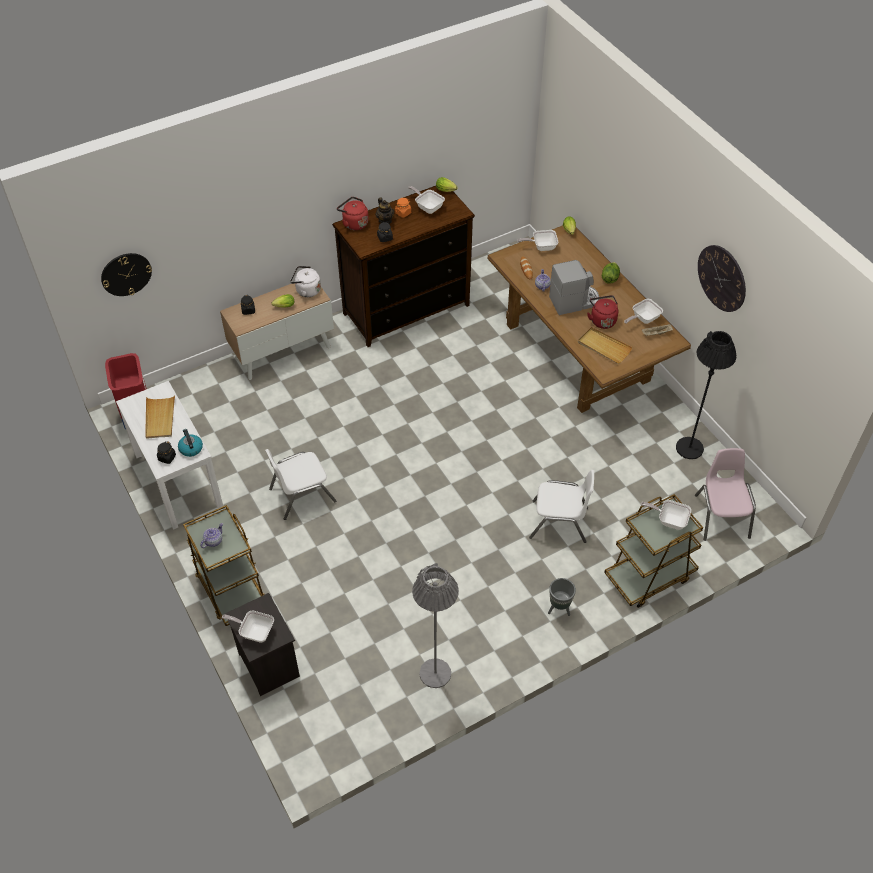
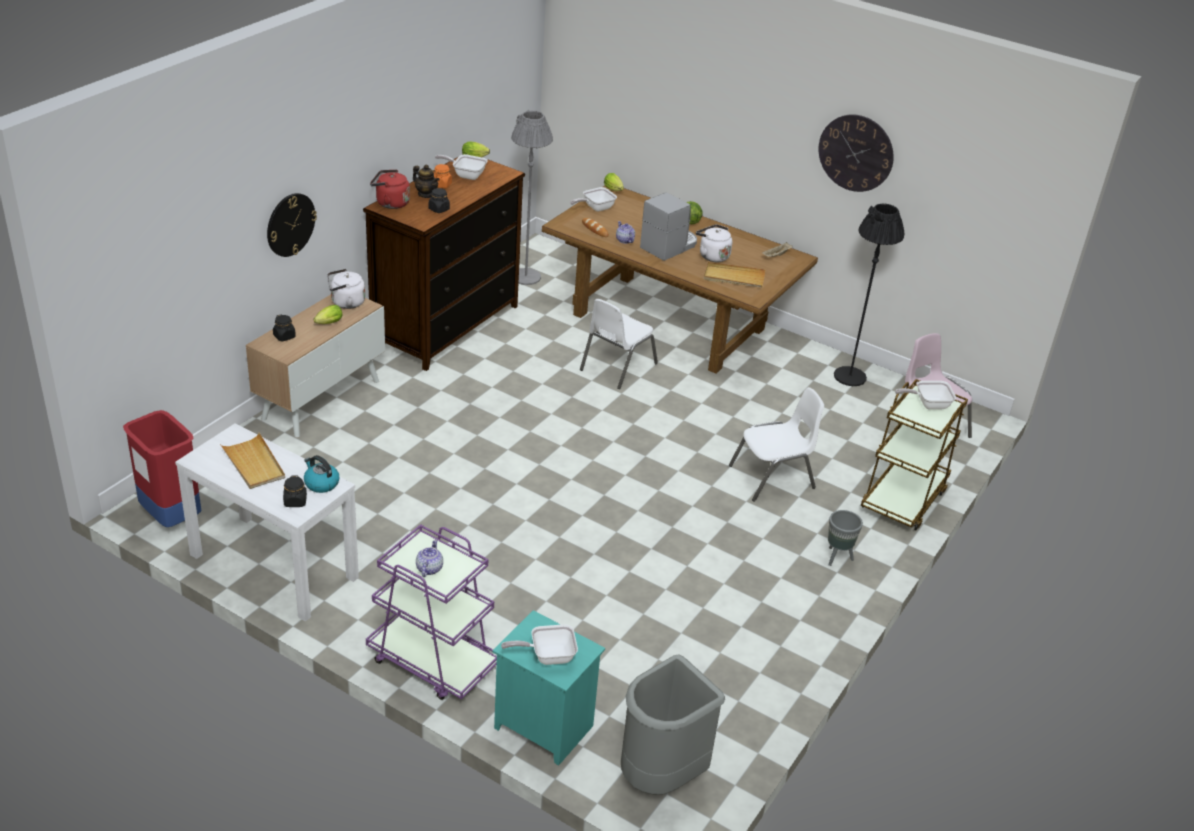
camera: 30 degrees left, 15 degrees down
wall clock [101,253,152,296] -> wall clock moved to [267,193,317,257]
brown cart [183,505,265,626] -> purple cart [366,524,497,700]
black nightstand [225,593,300,696] -> turquoise nightstand [493,610,605,765]
white chair [265,449,336,520] -> white chair moved to [580,299,658,389]
grey floor lamp [412,563,459,688] -> grey floor lamp moved to [511,110,553,285]
red kettle [587,295,618,329] -> white kettle [696,224,732,262]
frying pan [624,299,663,324] -> none
none -> grey trash can [621,655,725,795]

